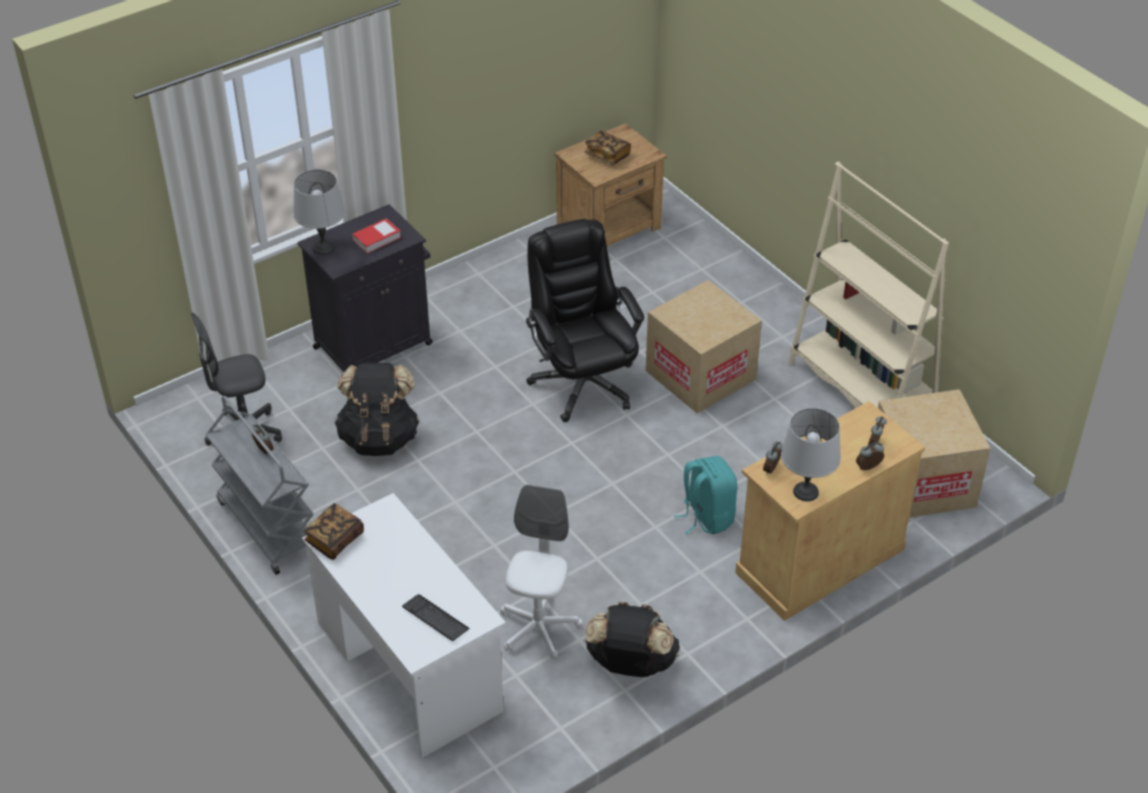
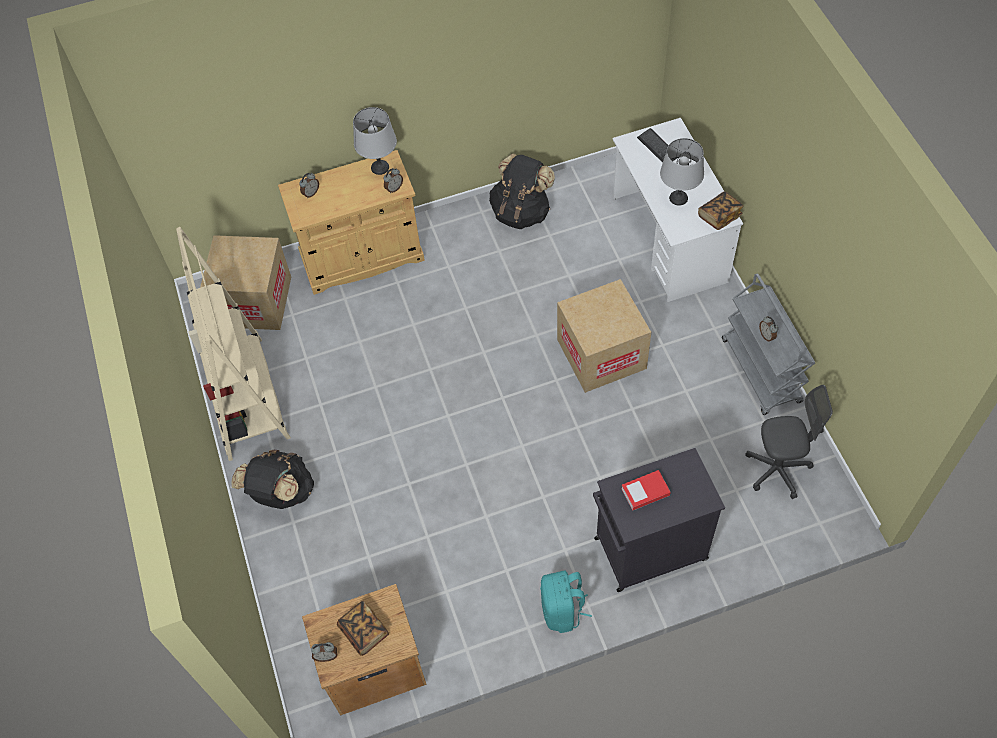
camera: 160 degrees left, 15 degrees up
grey table lamp [293,169,345,255] -> grey table lamp moved to [660,138,704,206]
black backpack [335,363,419,456] -> black backpack moved to [231,450,314,509]
white office chair [500,484,583,659] -> none
black office chair [526,219,644,422] -> none
cardboard box [646,280,762,413] -> cardboard box moved to [557,279,651,393]
turquoise backpack [674,456,737,534] -> turquoise backpack moved to [540,570,592,633]
alarm clock [856,442,884,470] -> alarm clock moved to [311,642,337,662]

